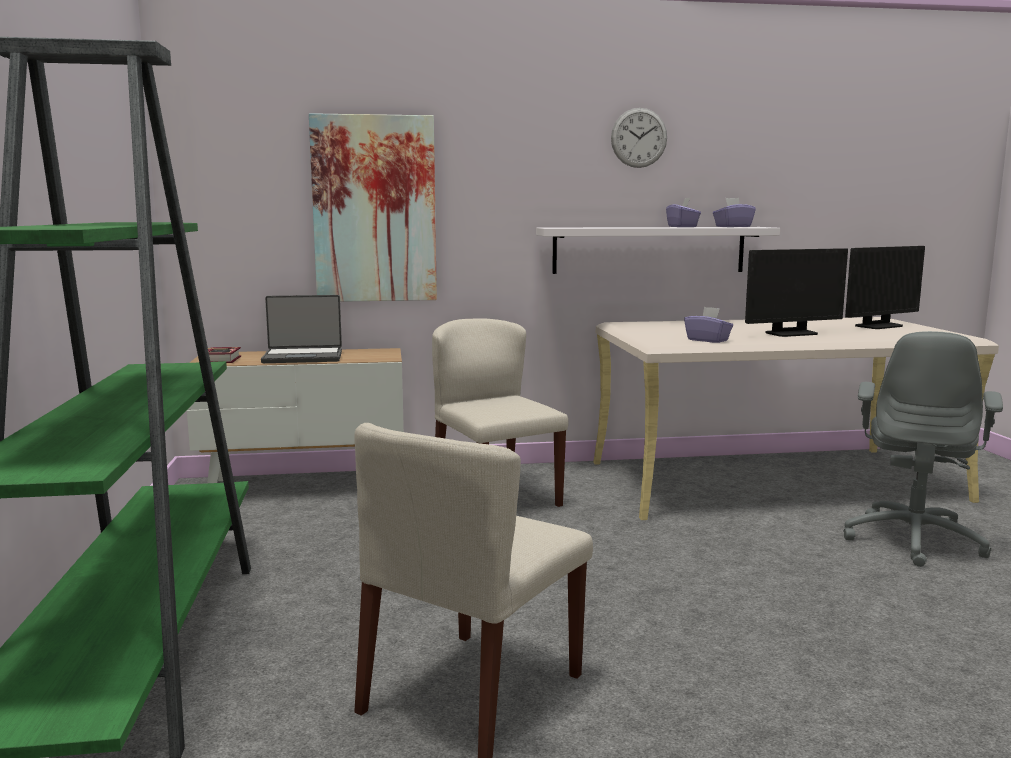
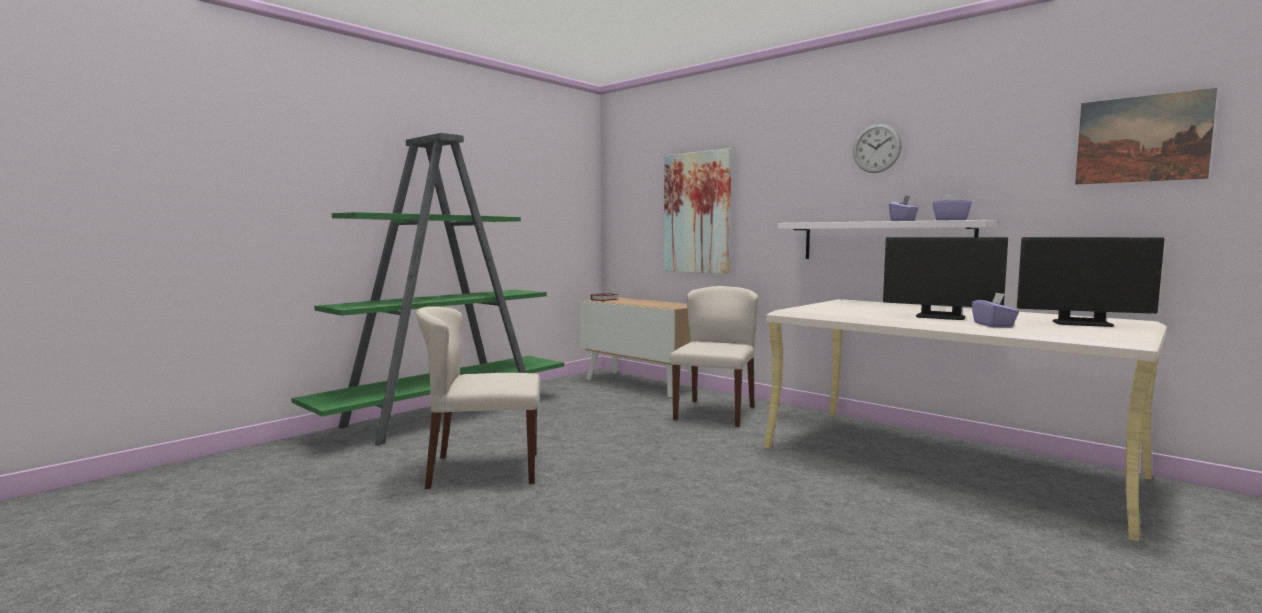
camera: 50 degrees right, 5 degrees down
laptop [261,295,342,363] -> none
purple tissue box [684,307,733,343] -> purple tissue box moved to [972,292,1019,327]
grey office chair [844,331,1003,567] -> none
none -> picture [1075,88,1217,185]

